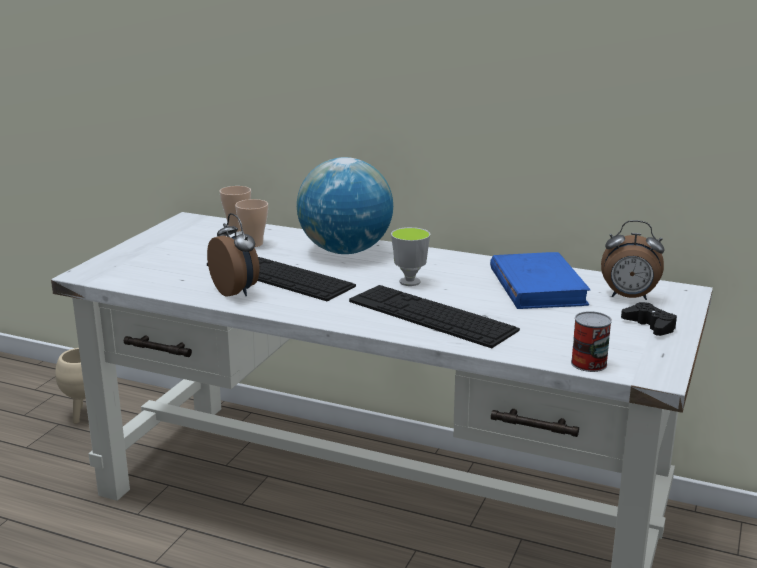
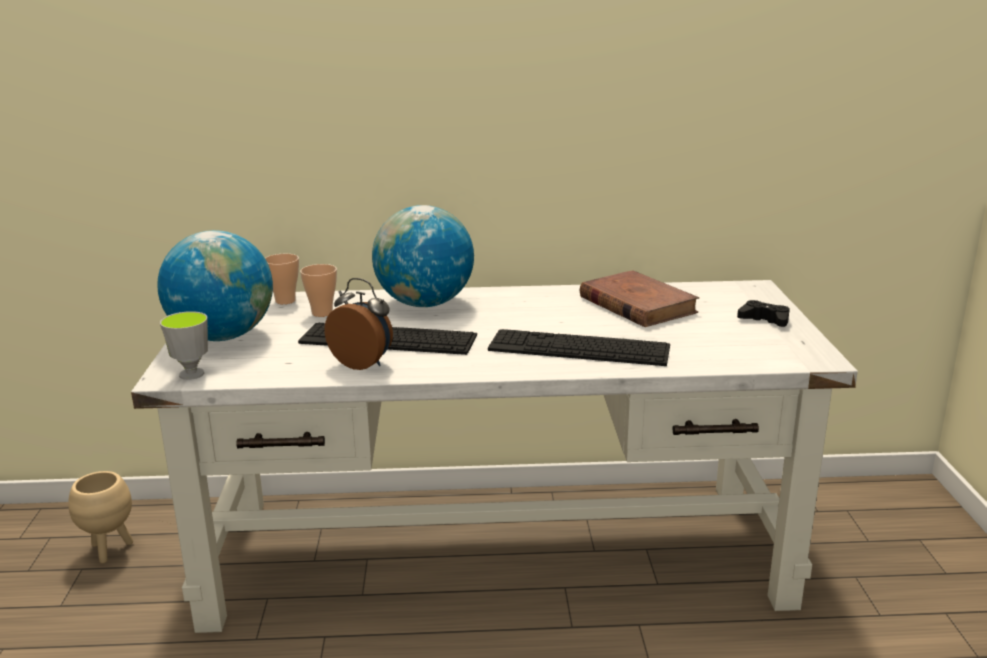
camera: 25 degrees left, 0 degrees up
cup [391,227,430,286] -> cup moved to [160,311,208,380]
blue book [490,252,591,309] -> brown book [580,270,699,327]
can [571,311,612,372] -> none
alarm clock [601,220,664,300] -> none
none -> globe [157,230,273,341]

